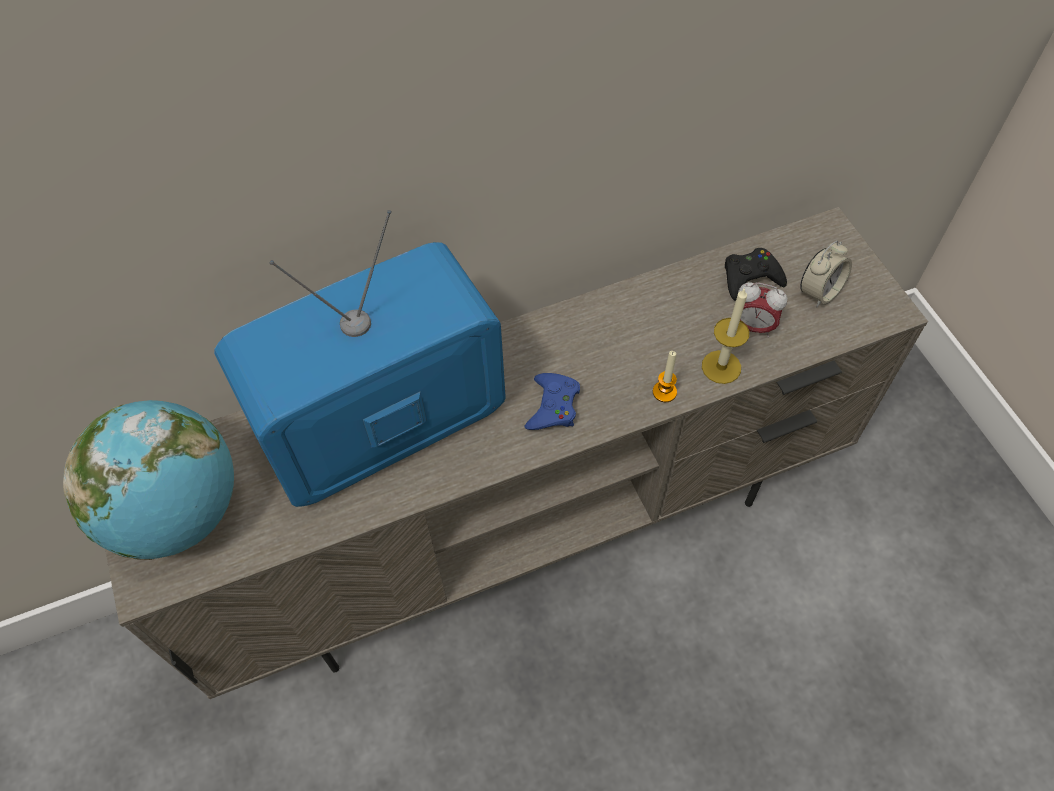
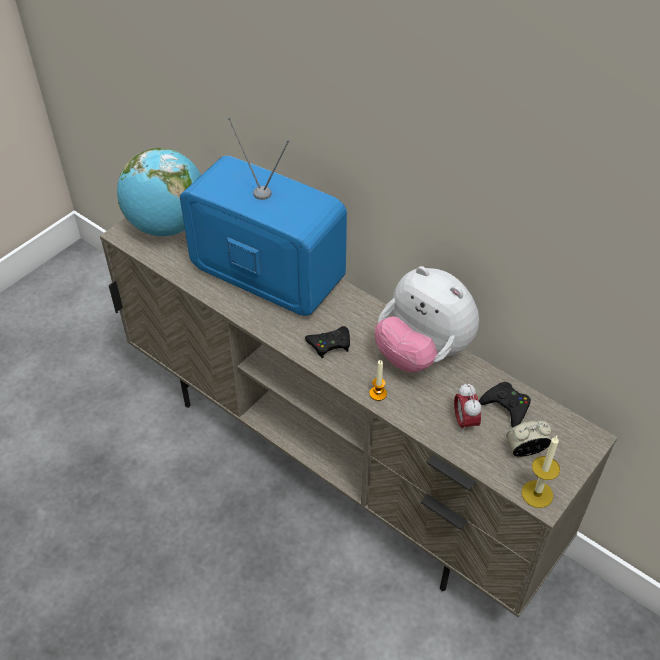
camera: 60 degrees right, 10 degrees down
blue game controller [524,373,580,430] -> black game controller [305,326,350,358]
candle [702,288,749,384] -> candle moved to [522,436,560,508]
alarm clock [800,241,852,307] -> alarm clock turned 150 degrees clockwise [506,420,551,457]
none -> plush toy [375,266,479,372]

